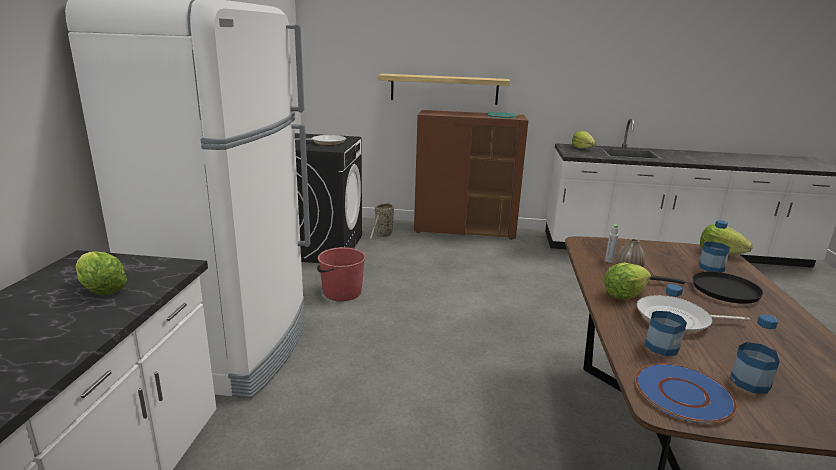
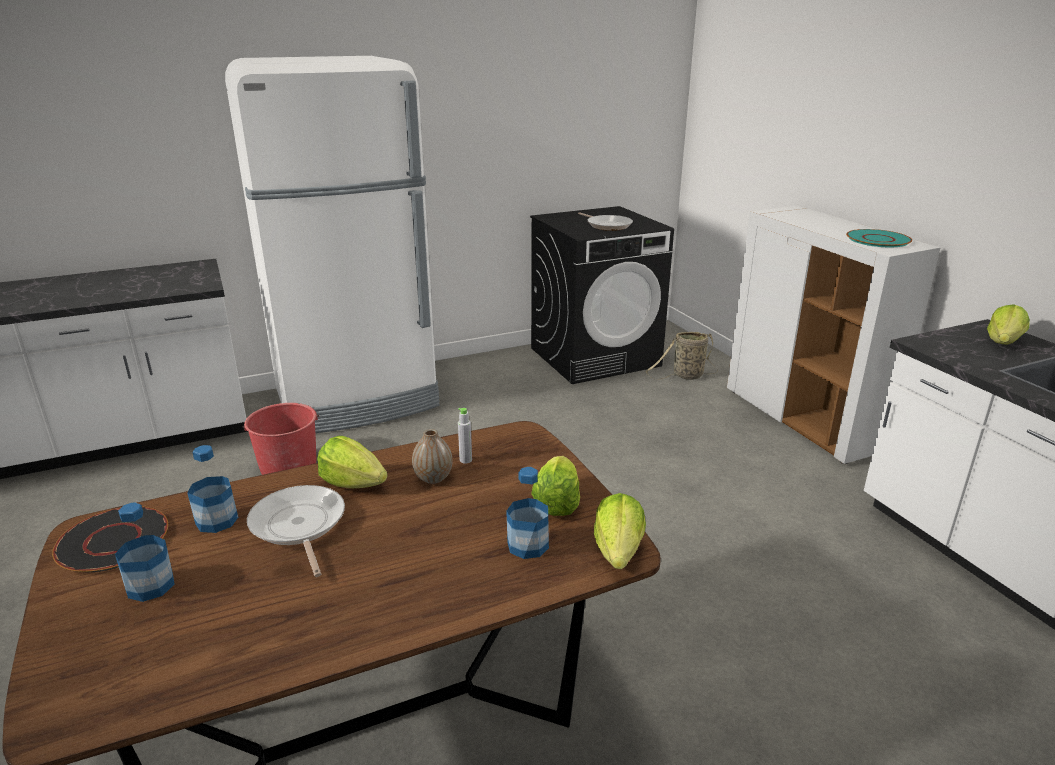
camera: 60 degrees right, 5 degrees up
lettuce [75,252,127,296] -> lettuce moved to [531,456,580,516]
red bucket [317,247,366,301] -> red bucket moved to [243,403,319,475]
shelf [378,74,510,105] -> none
brown cabinet [414,110,528,240] -> white cabinet [727,206,940,464]
blue plate [635,363,737,423] -> black plate [52,507,168,572]
black frying pan [650,271,763,304] -> none

